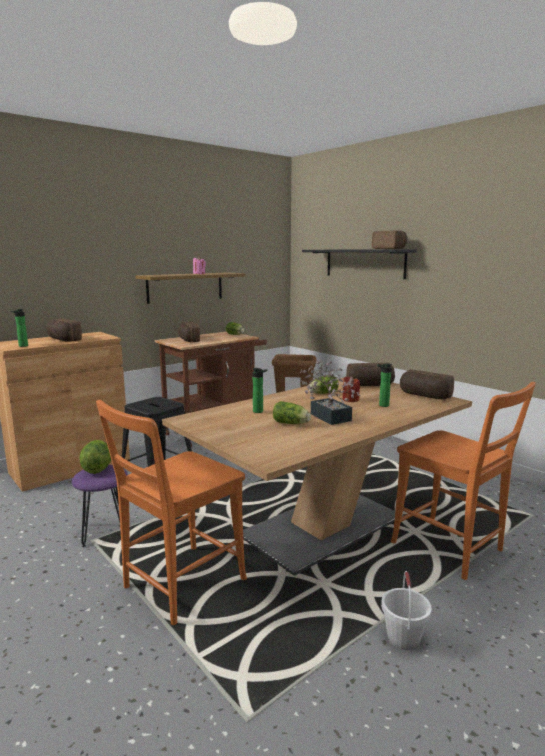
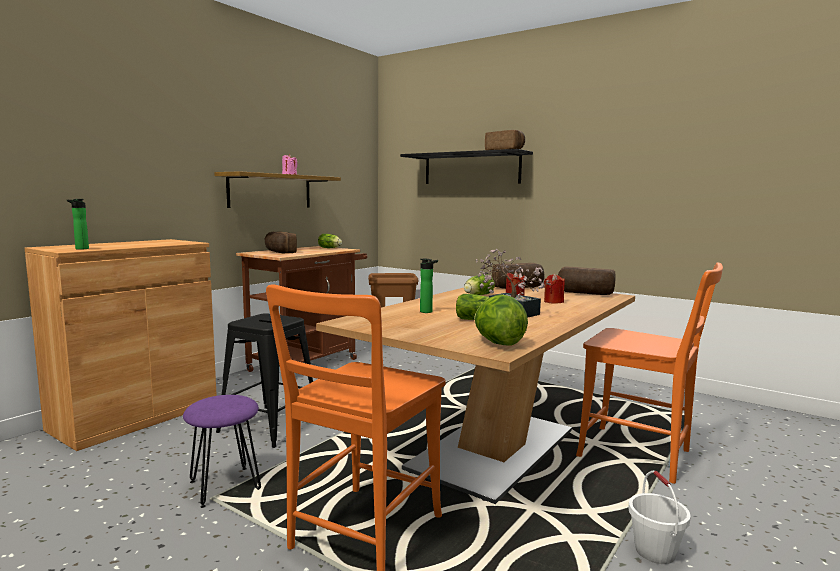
camera: 15 degrees left, 5 degrees down
bread [46,318,82,342] -> none
lettuce [80,440,111,474] -> lettuce moved to [474,294,528,346]
bottle [377,364,392,407] -> red candle [544,274,565,303]

